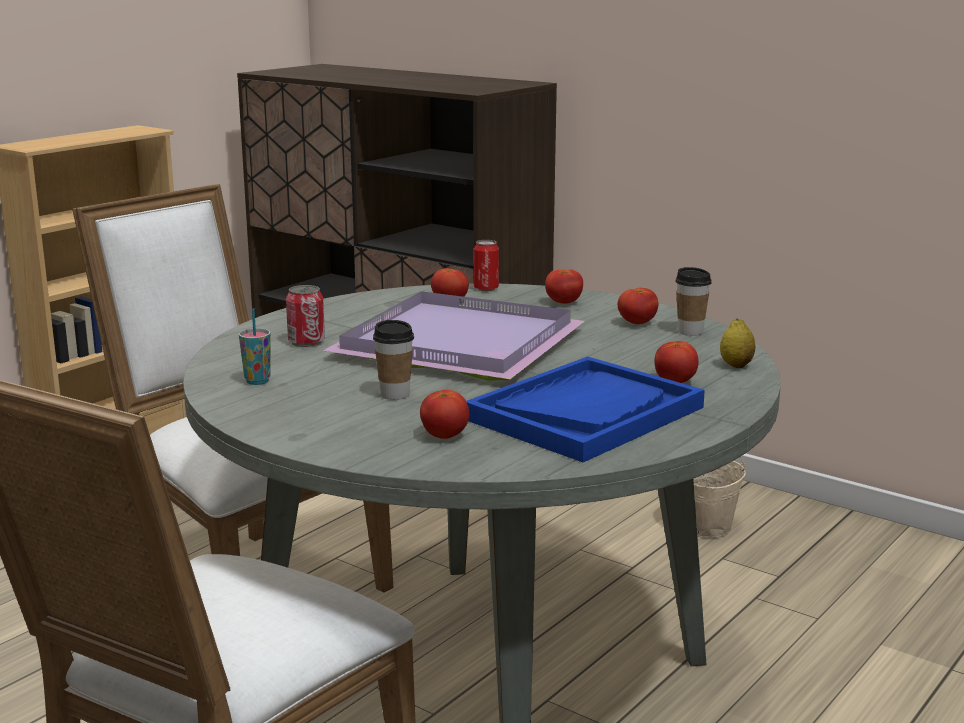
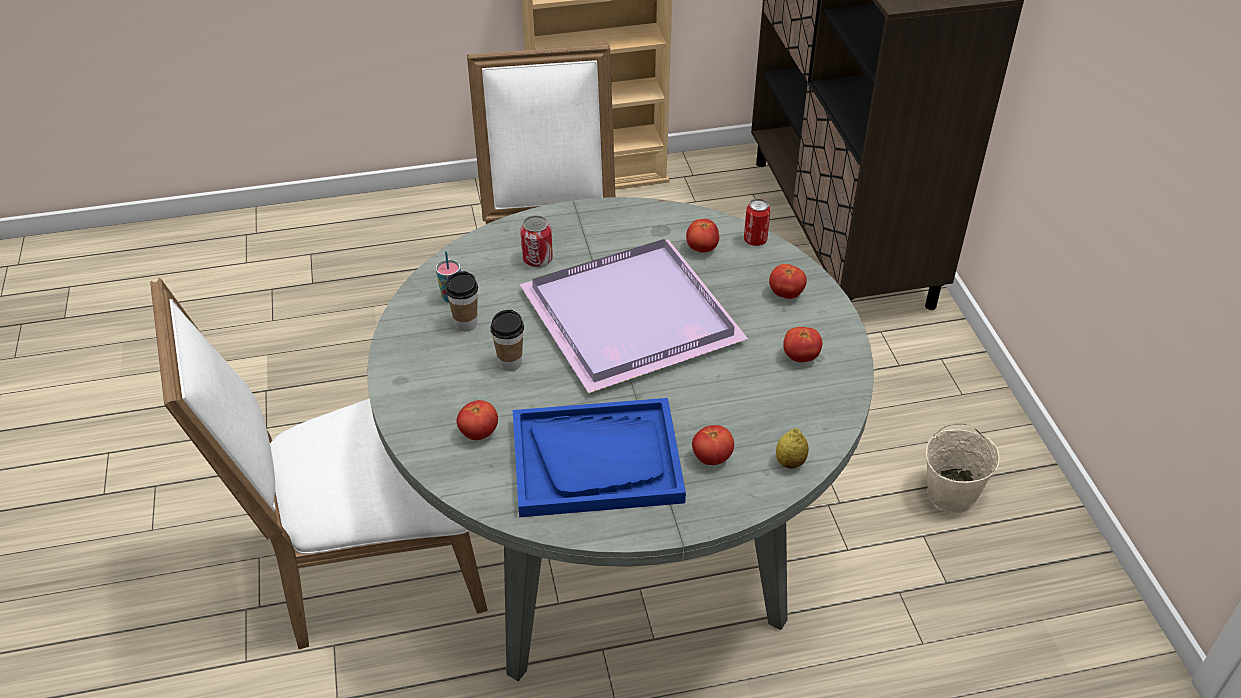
camera: 40 degrees right, 25 degrees up
cup [675,267,712,336] -> cup moved to [446,271,478,331]

